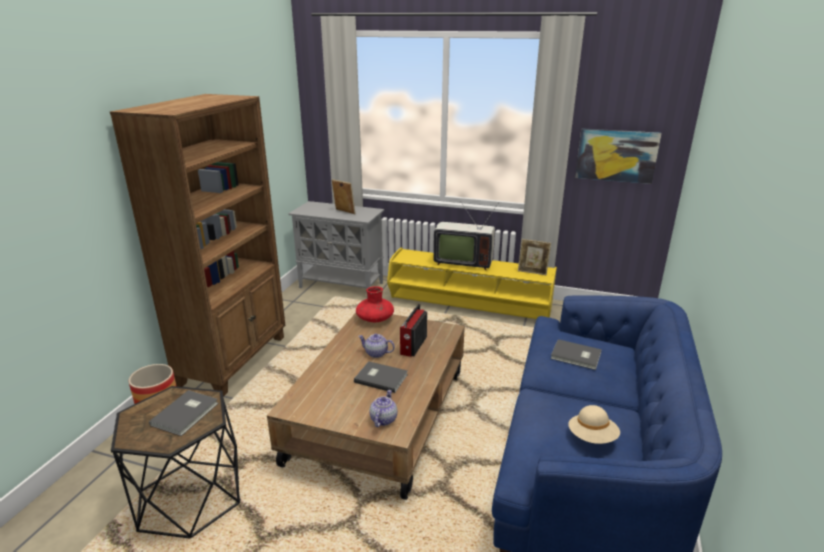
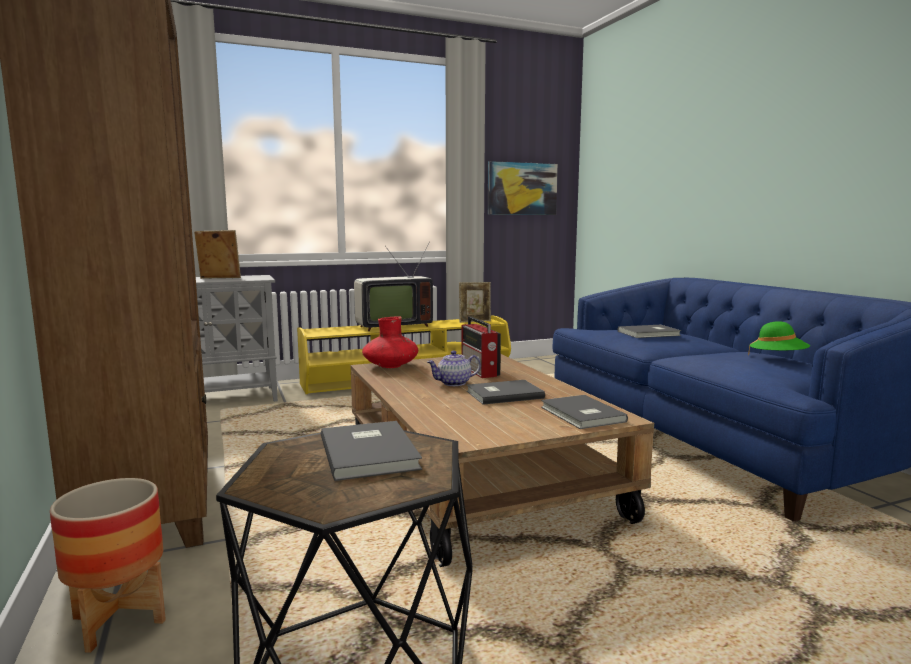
camera: 40 degrees left, 15 degrees down
teapot [370,390,397,427] -> grey book [541,395,628,429]
beige hat [568,405,620,444] -> green hat [748,321,810,355]

